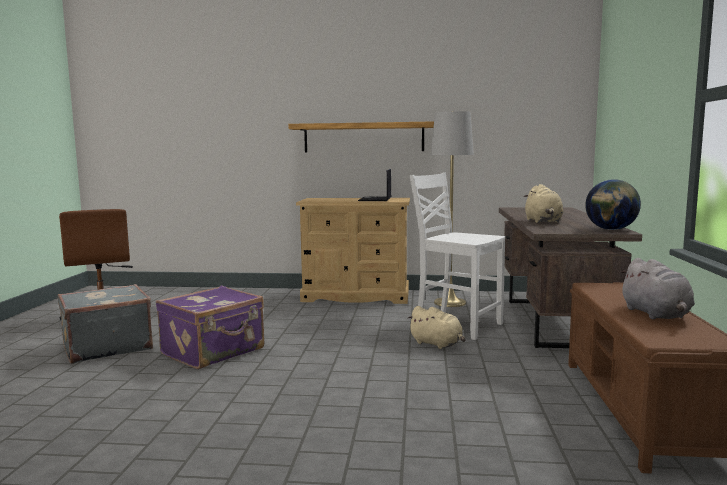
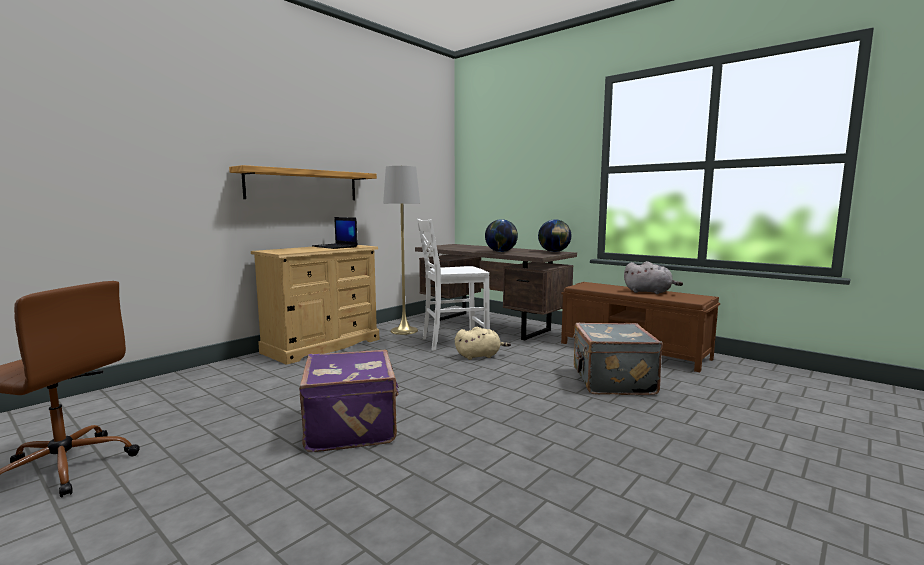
camera: 55 degrees left, 0 degrees up
grey suitcase [58,284,153,364] -> grey suitcase moved to [573,323,663,395]
beige plush toy [524,184,563,223] -> globe [485,219,518,252]

